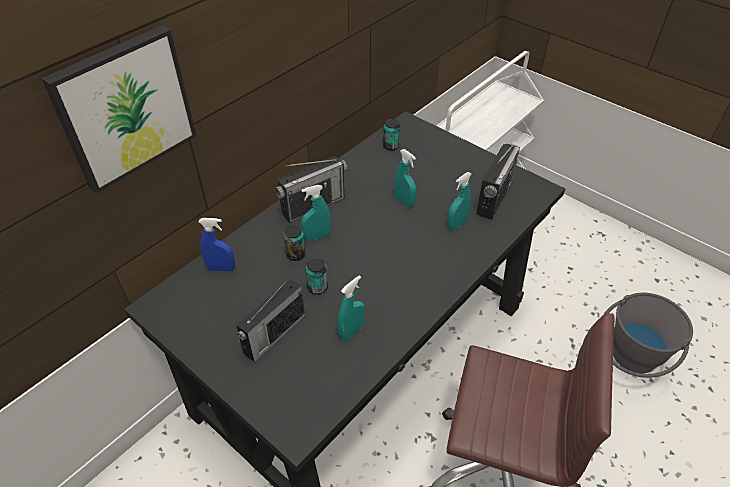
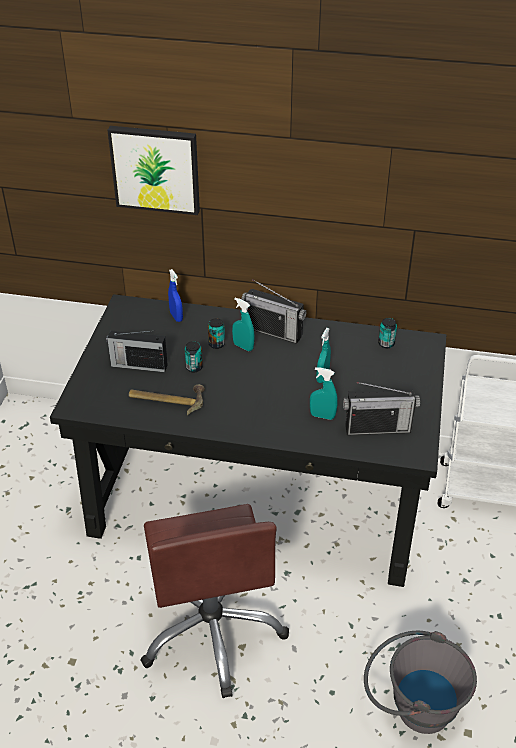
camera: 60 degrees right, 5 degrees down
turquoise spray bottle [337,275,365,341] -> hammer [129,385,205,415]

